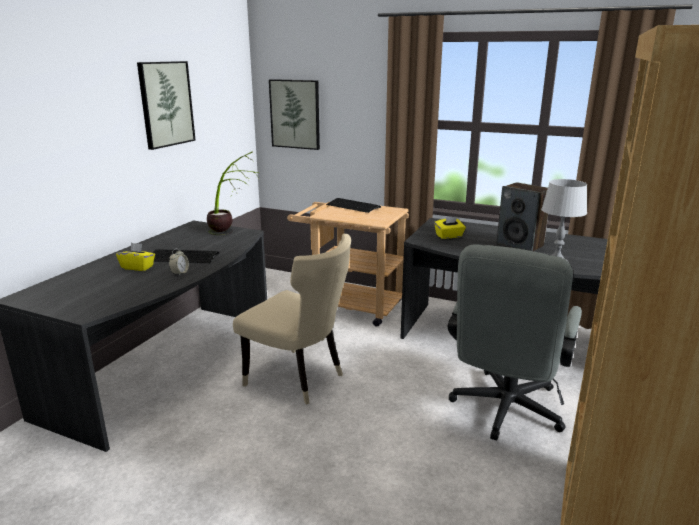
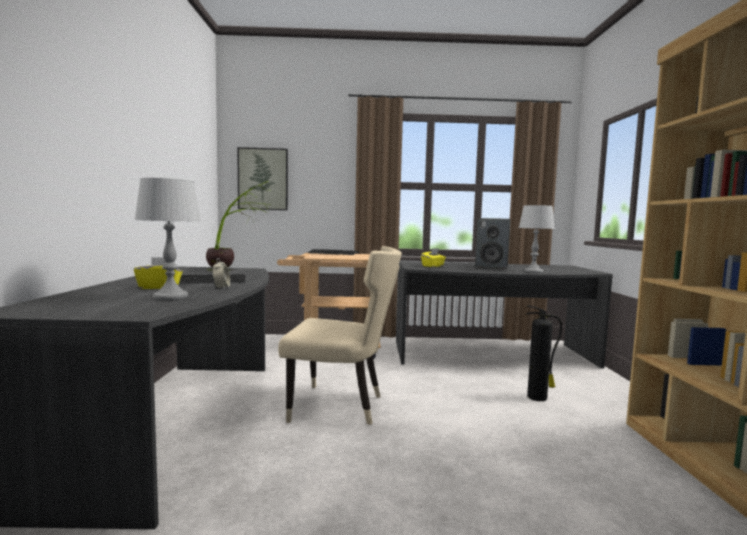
camera: 25 degrees left, 15 degrees down
picture [137,61,196,150] -> none
grey office chair [448,244,582,441] -> fire extinguisher [526,306,562,401]
none -> grey table lamp [134,178,201,300]

